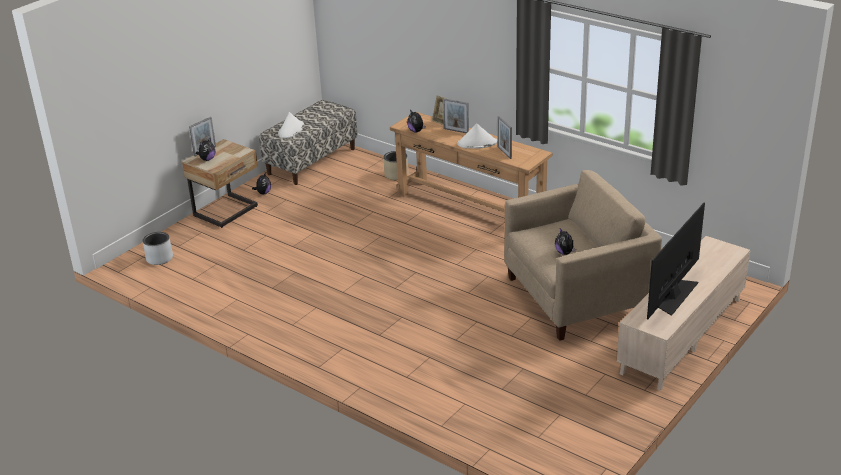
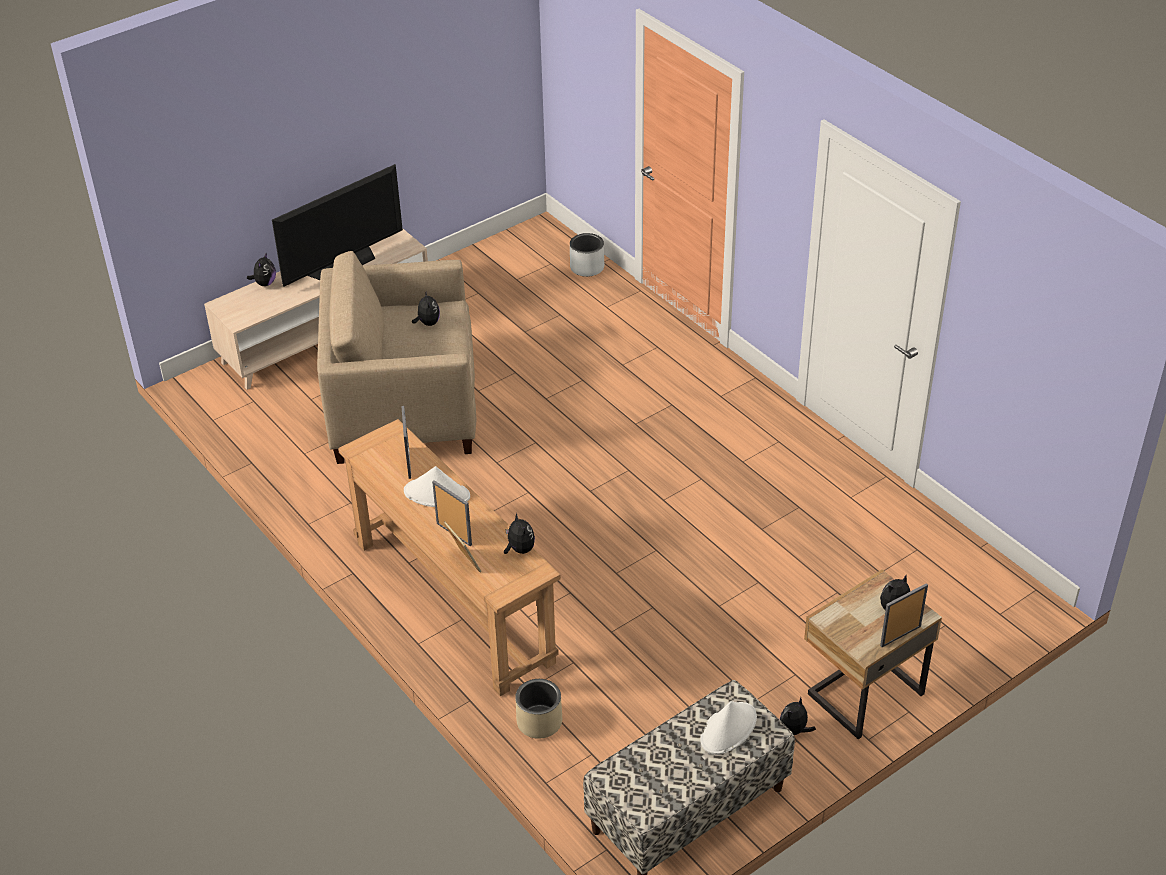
camera: 165 degrees left, 10 degrees up
grey planter [143,232,173,265] -> grey planter moved to [570,233,604,277]
none -> plush toy [247,252,276,286]

